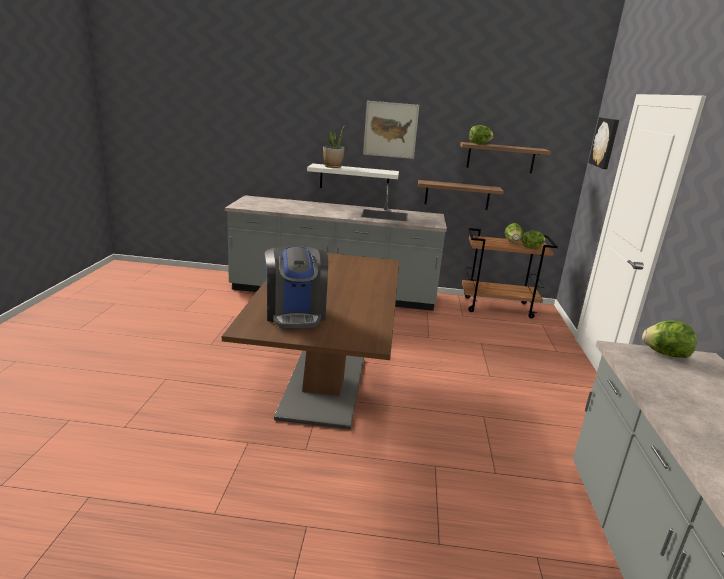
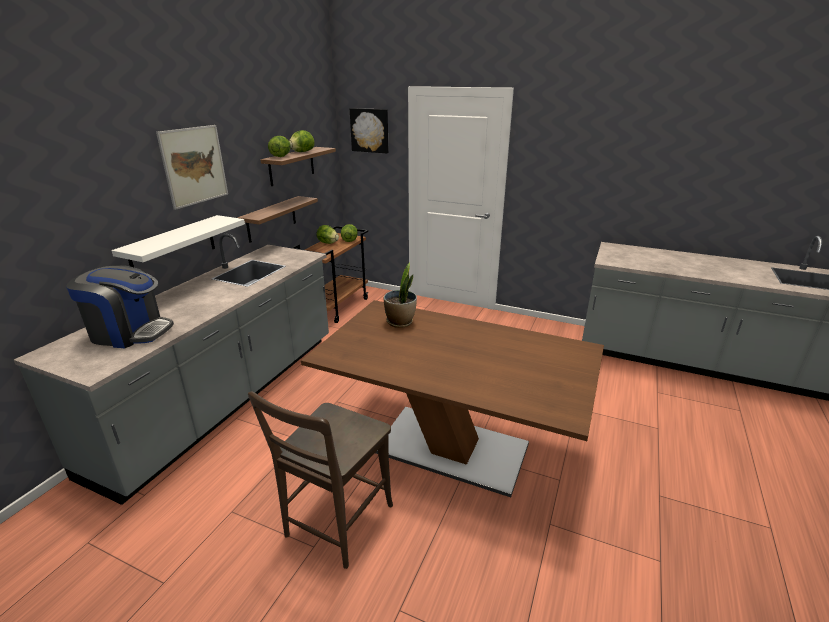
camera: 70 degrees left, 5 degrees up
coffee machine [265,246,328,328] -> coffee machine moved to [66,265,174,348]
potted plant [323,128,345,168] -> potted plant moved to [384,262,417,328]
lettuce [642,321,697,358] -> lettuce moved to [289,130,315,152]
none -> brown chair [248,391,393,569]

